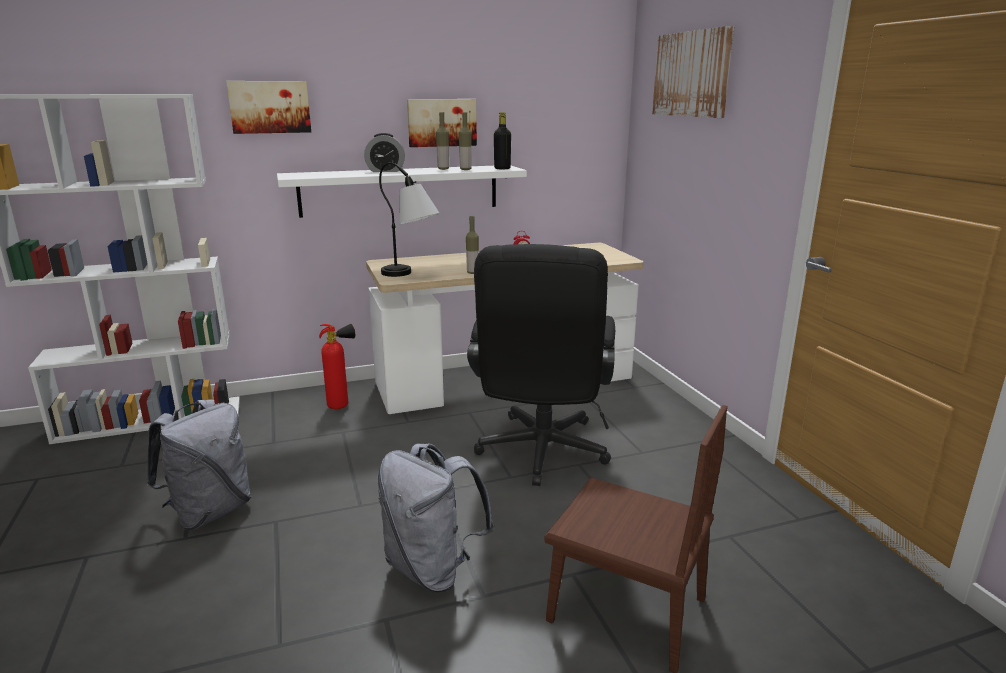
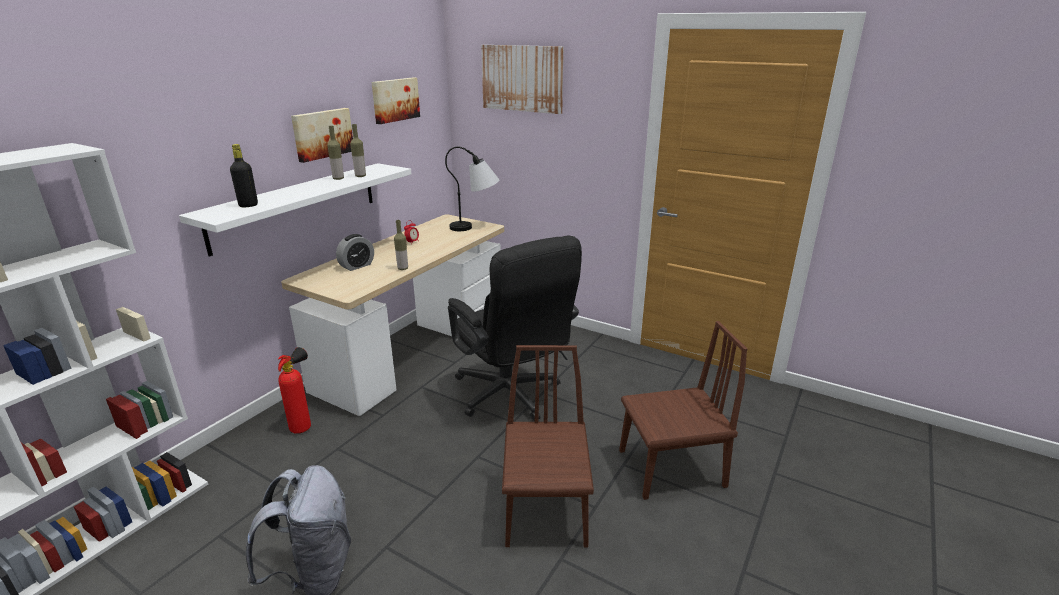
camera: 40 degrees left, 5 degrees up
picture [226,81,311,134] -> picture moved to [372,77,420,124]
alarm clock [364,133,405,172] -> alarm clock moved to [336,234,374,271]
grey backpack [377,444,495,592] -> brown chair [502,345,594,548]
table lamp [379,162,440,277] -> table lamp moved to [445,147,499,231]
black bottle [494,112,511,169] -> black bottle moved to [230,144,258,207]

